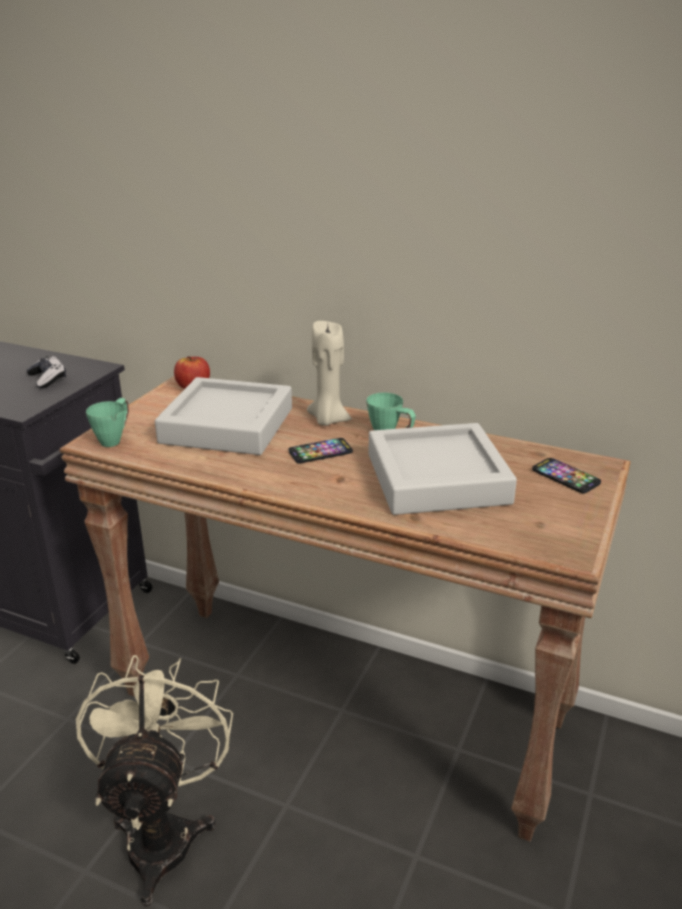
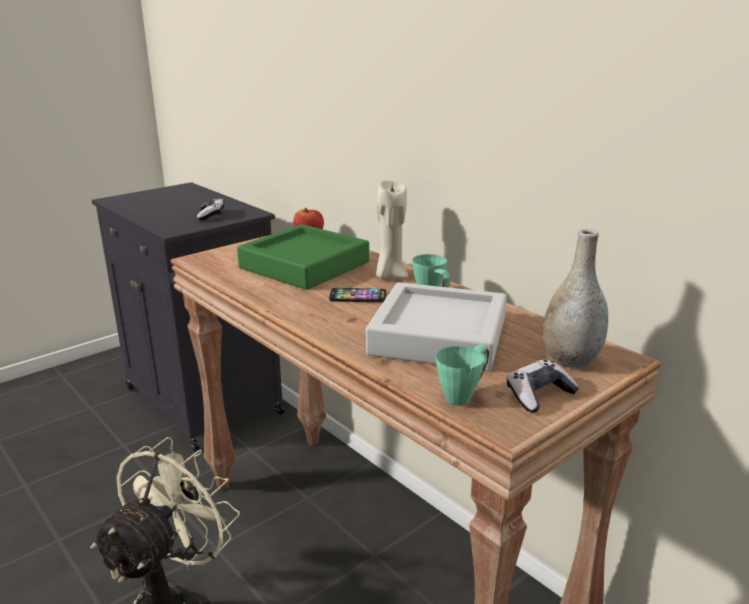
camera: 25 degrees right, 5 degrees down
green mug [86,398,129,447] -> green mug moved to [436,344,489,406]
grey tray [155,377,292,455] -> green tray [237,224,369,290]
phone [532,458,601,493] -> grey vase [543,229,608,368]
none -> game controller [507,360,579,412]

